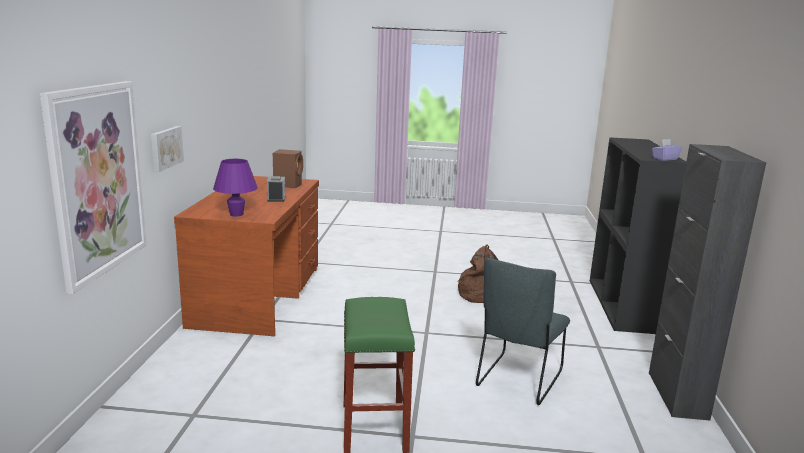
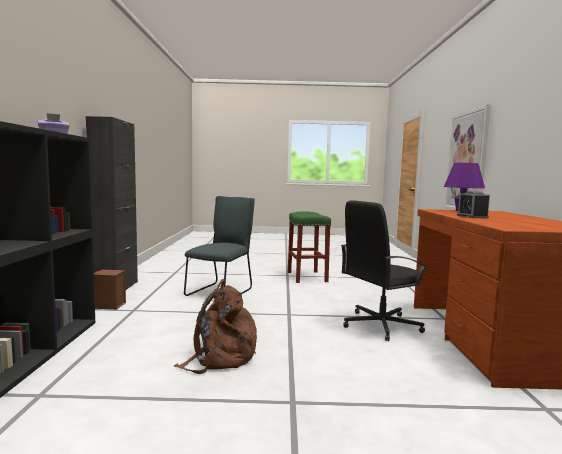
camera: 175 degrees right, 10 degrees down
picture [151,126,184,172] -> none
brown speaker [273,149,303,188] -> brown speaker moved to [94,269,126,310]
none -> black office chair [341,200,427,341]

